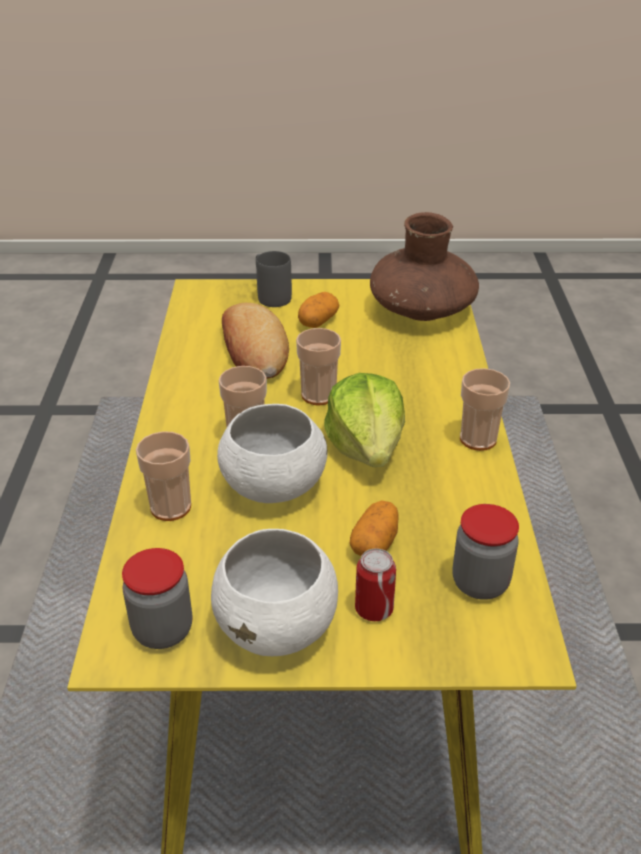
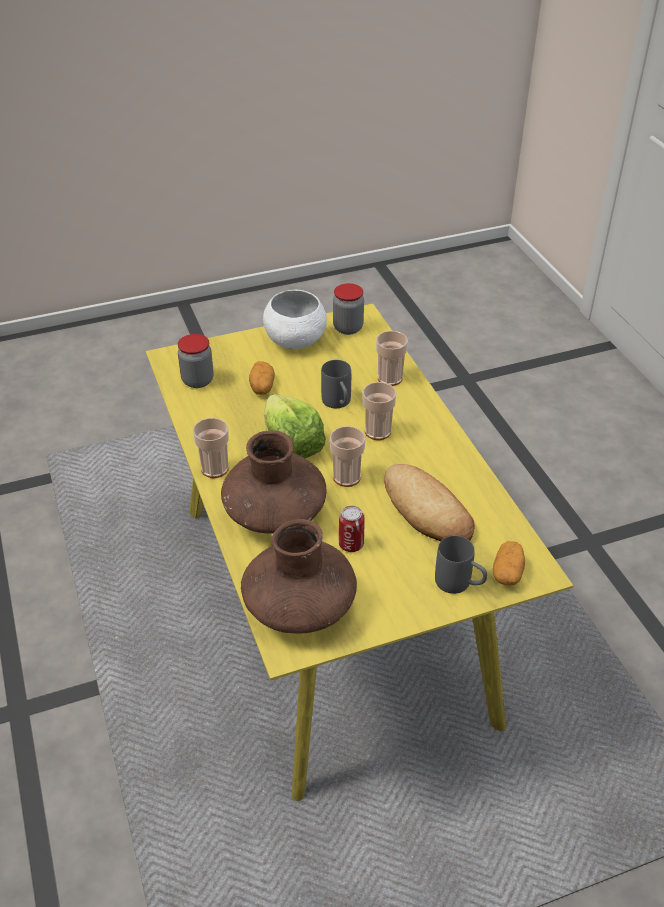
camera: 160 degrees right, 5 degrees up
white bowl [217,404,327,503] -> grey mug [321,360,351,408]
potato [298,292,340,328] -> potato moved to [493,541,525,586]
can [355,548,396,621] -> can moved to [339,506,365,552]
none -> brown vase [221,430,327,533]

